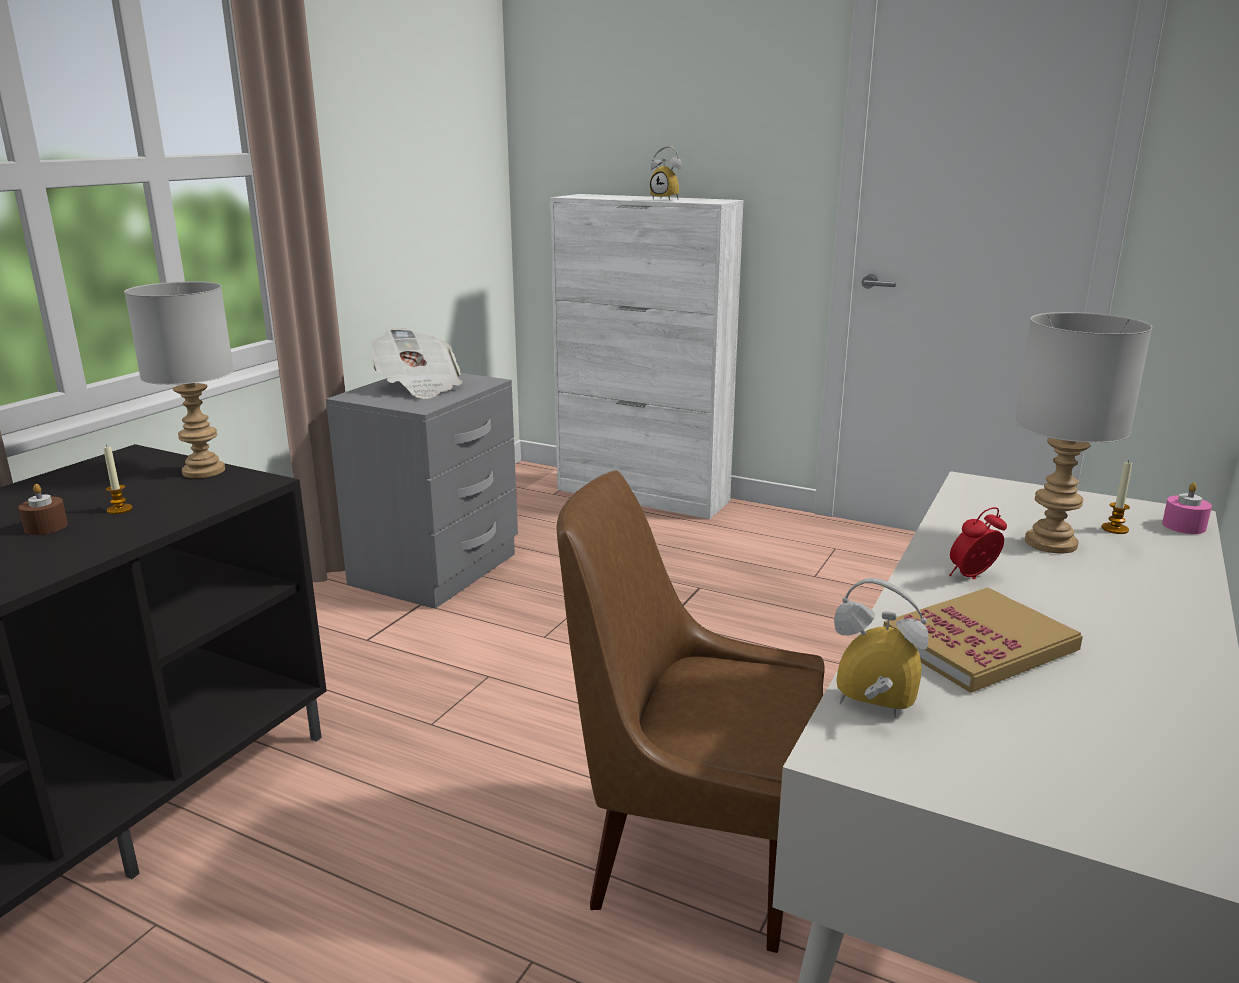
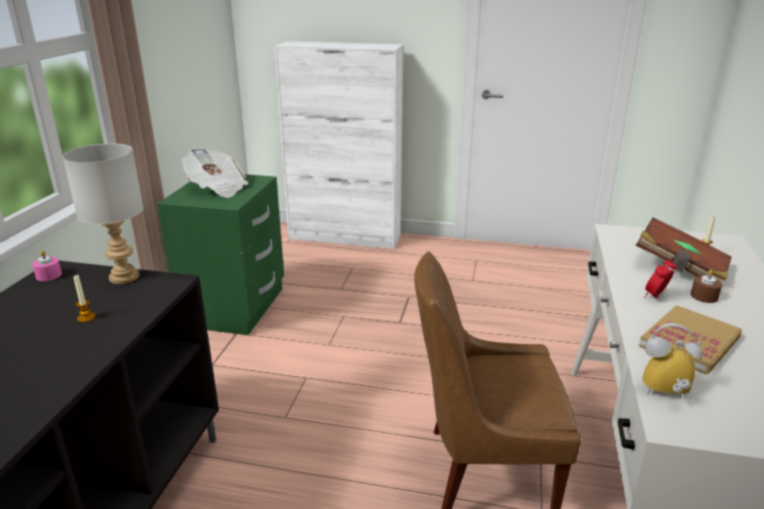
camera: 15 degrees left, 5 degrees up
brown candle [18,484,68,535] -> brown candle moved to [691,270,722,303]
grey nightstand [326,373,518,609] -> green nightstand [157,174,284,335]
alarm clock [650,146,682,201] -> none
grey table lamp [1015,312,1152,553] -> brown book [636,218,732,282]
pink candle [1162,482,1212,534] -> pink candle moved to [32,250,62,281]

